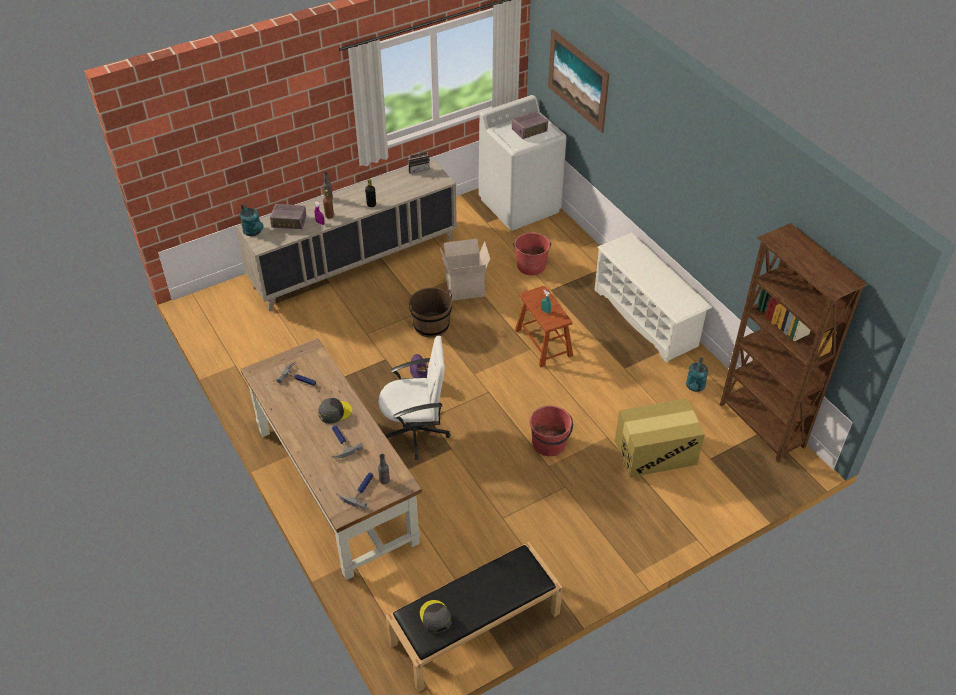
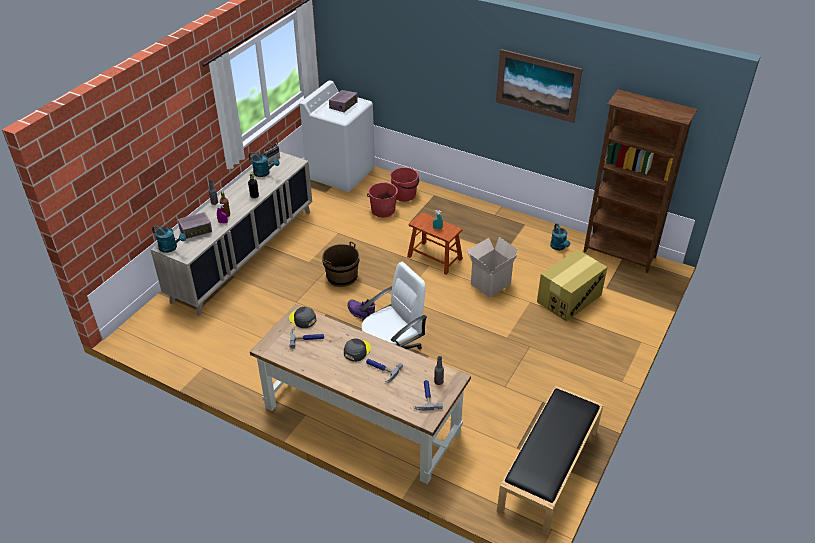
camera: 30 degrees left, 5 degrees down
grey cap [420,600,451,634] -> grey cap moved to [289,307,317,328]
cardboard box [440,239,490,301] -> cardboard box moved to [466,237,517,298]
red bucket [530,406,573,456] -> red bucket moved to [390,167,419,201]
picture [548,29,609,133] -> picture moved to [496,49,582,123]
white shoe rack [594,233,712,363] -> none
none -> turquoise watering can [249,152,280,177]

